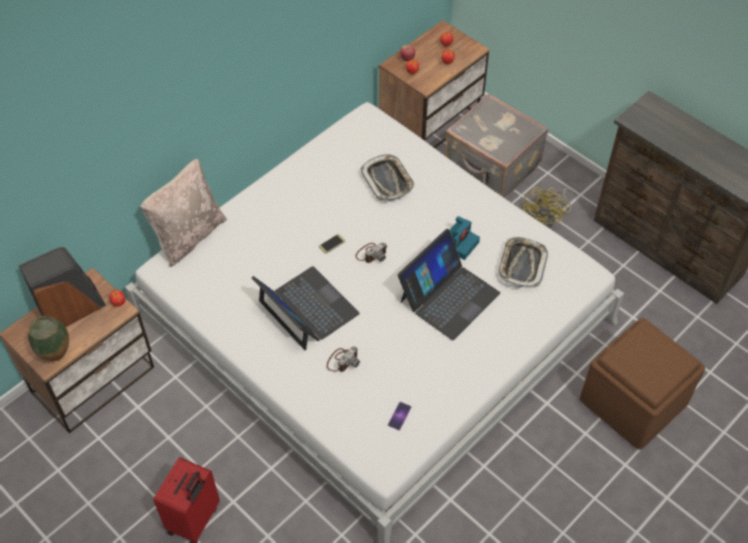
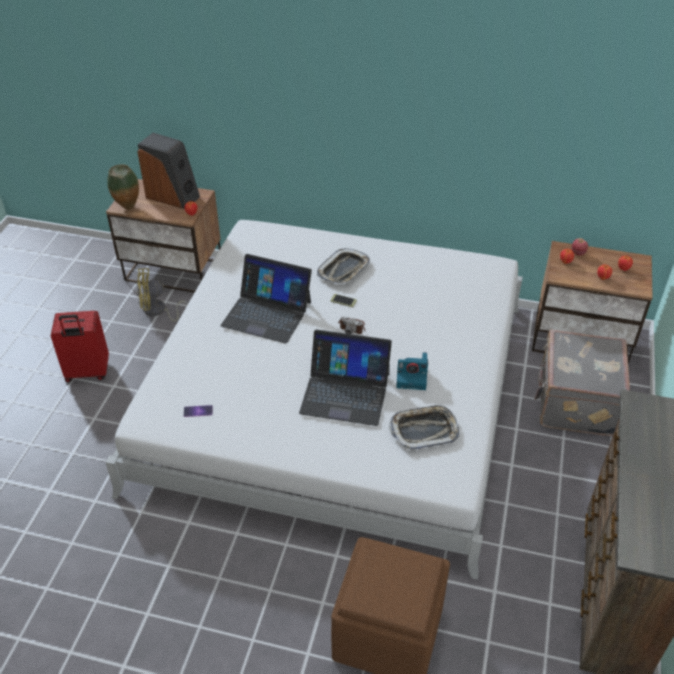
camera: 60 degrees right, 10 degrees down
beige pillow [140,159,227,267] -> none
laptop [252,266,360,351] -> laptop turned 90 degrees clockwise [221,254,312,344]
camera [327,347,360,372] -> none
tray [360,154,415,202] -> tray moved to [317,248,370,283]
yellow fan [523,187,572,228] -> yellow fan moved to [137,268,188,322]

